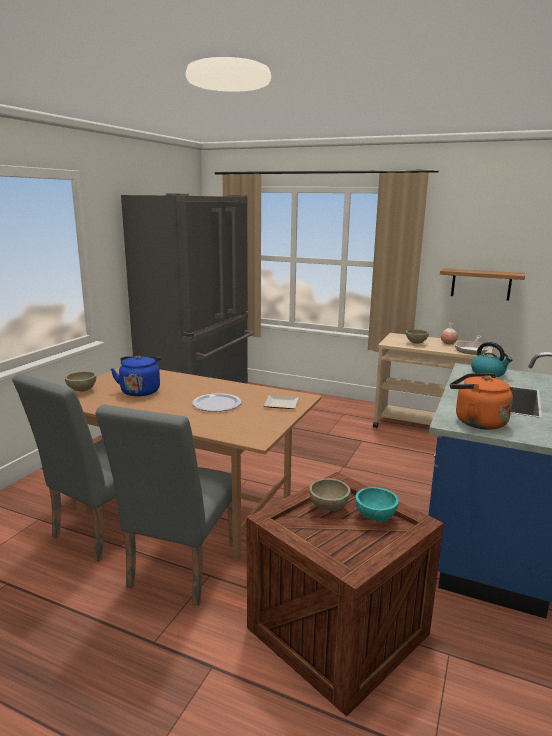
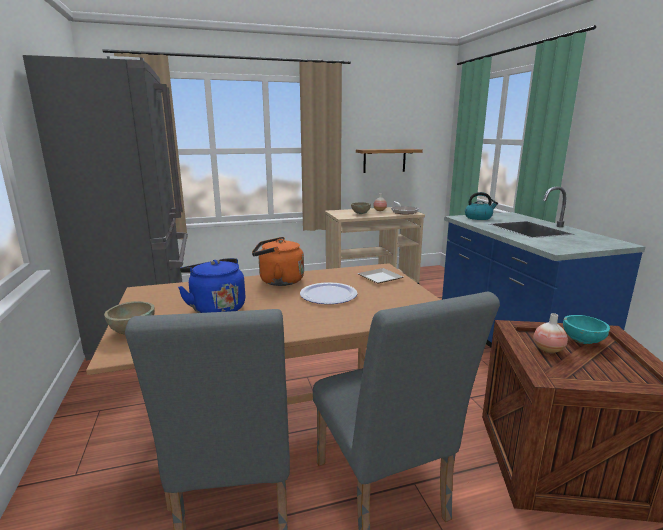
camera: 40 degrees left, 0 degrees up
beige bowl [309,478,351,511] -> vase [534,313,568,353]
orange kettle [450,373,513,430] -> orange kettle moved to [252,237,304,286]

